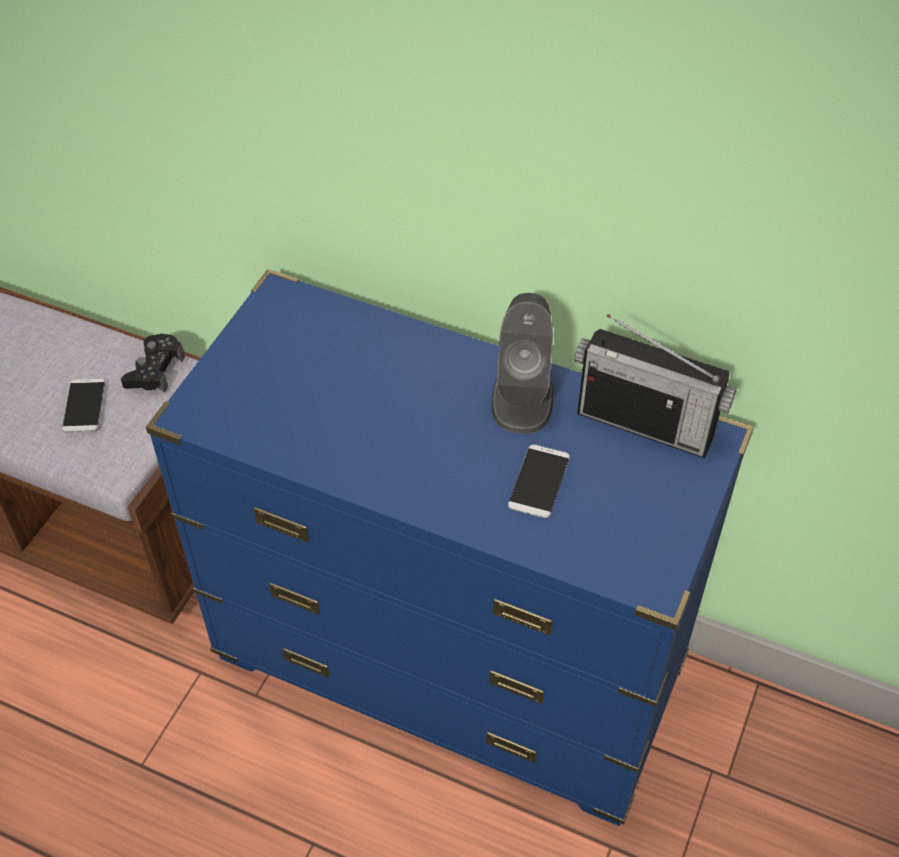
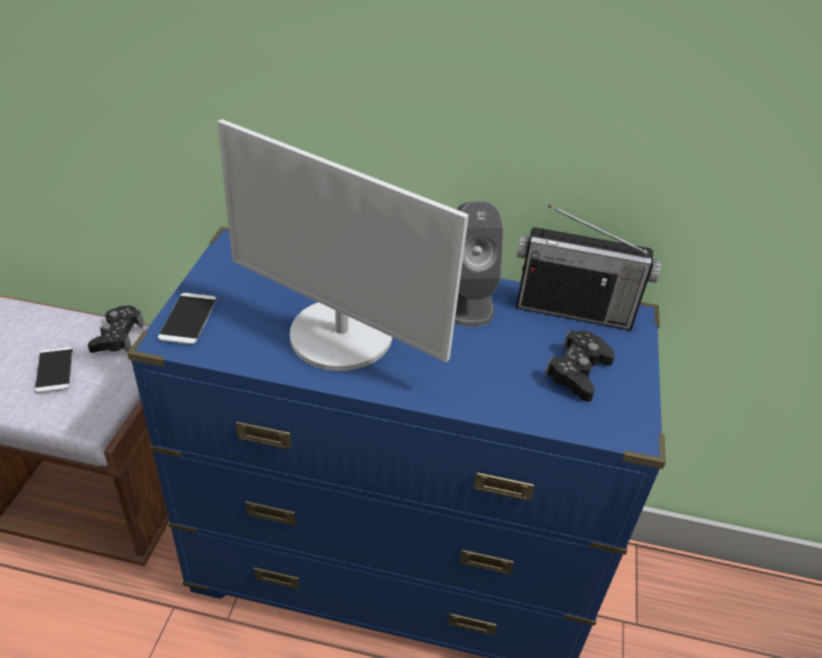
camera: 15 degrees left, 10 degrees down
phone [508,444,570,518] -> phone moved to [158,293,216,345]
none -> monitor [217,119,469,371]
none -> black game controller [544,330,615,402]

